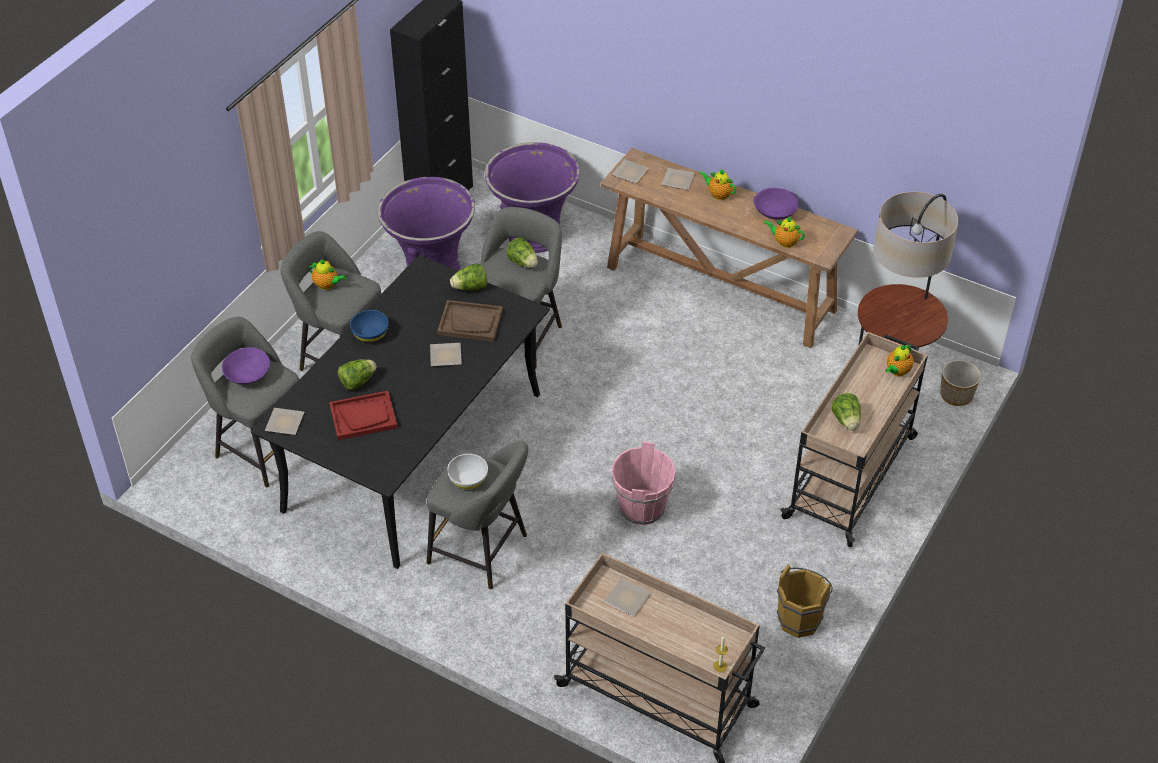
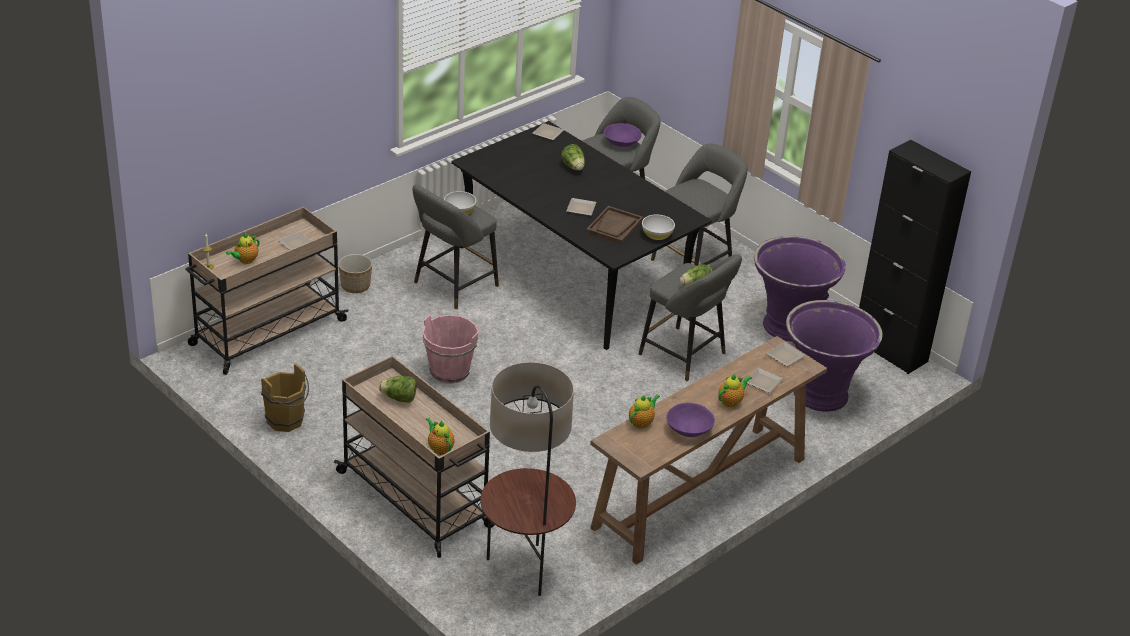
camera: 105 degrees right, 10 degrees down
teapot [309,259,347,290] -> teapot moved to [226,233,260,264]
red tray [329,391,398,440] -> none
blue bowl [350,310,389,342] -> none
lettuce [450,264,487,291] -> white bowl [642,215,675,240]
planter [940,360,981,406] -> planter moved to [338,254,372,293]

